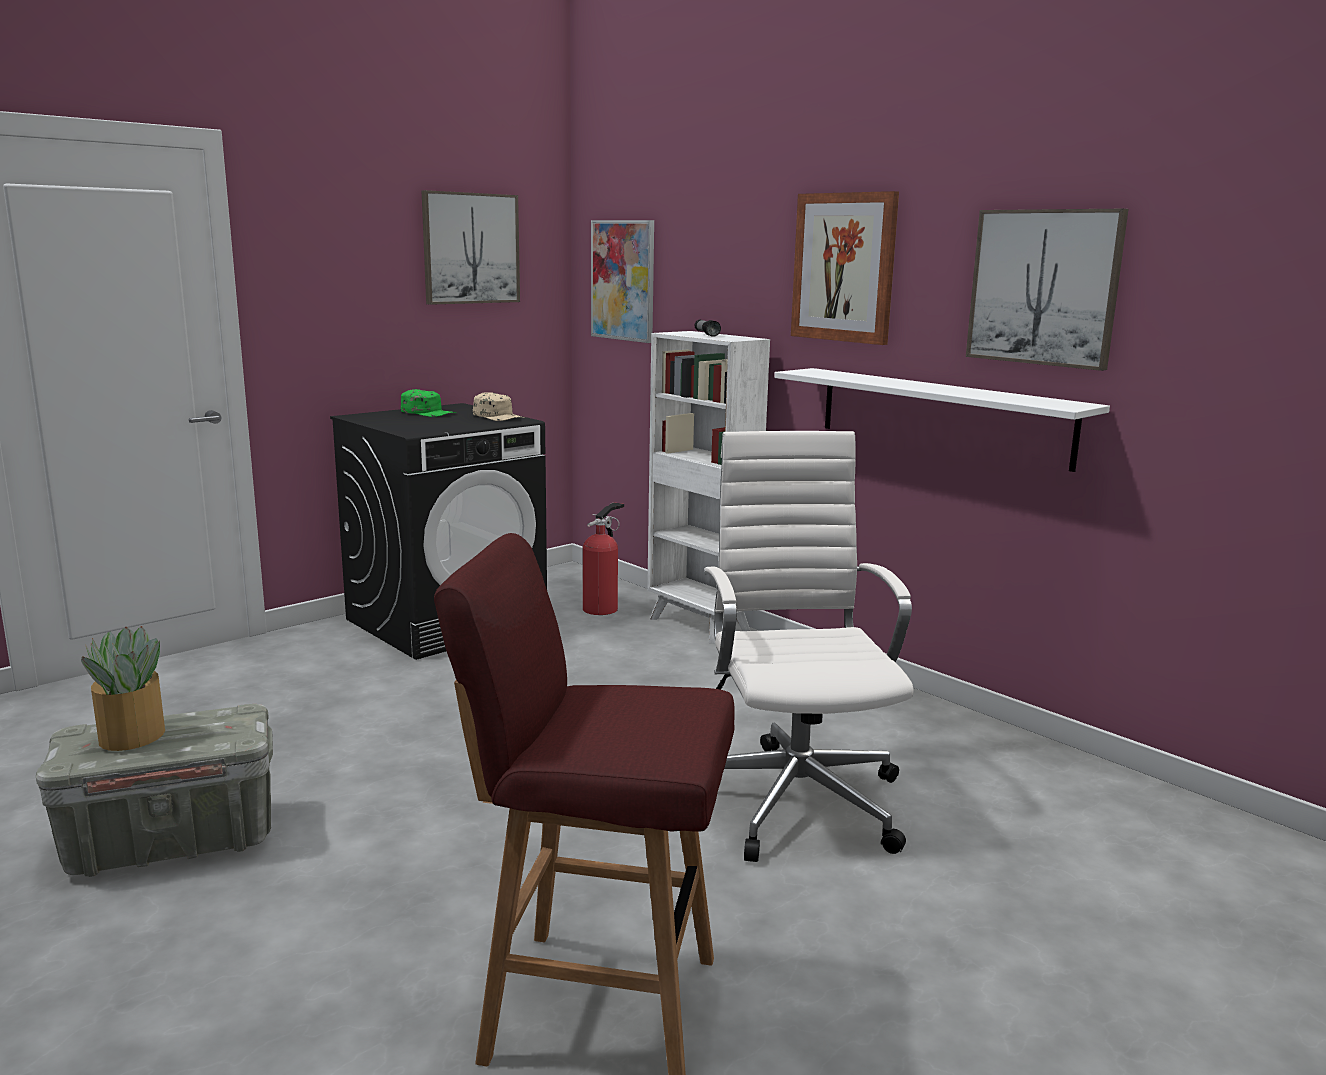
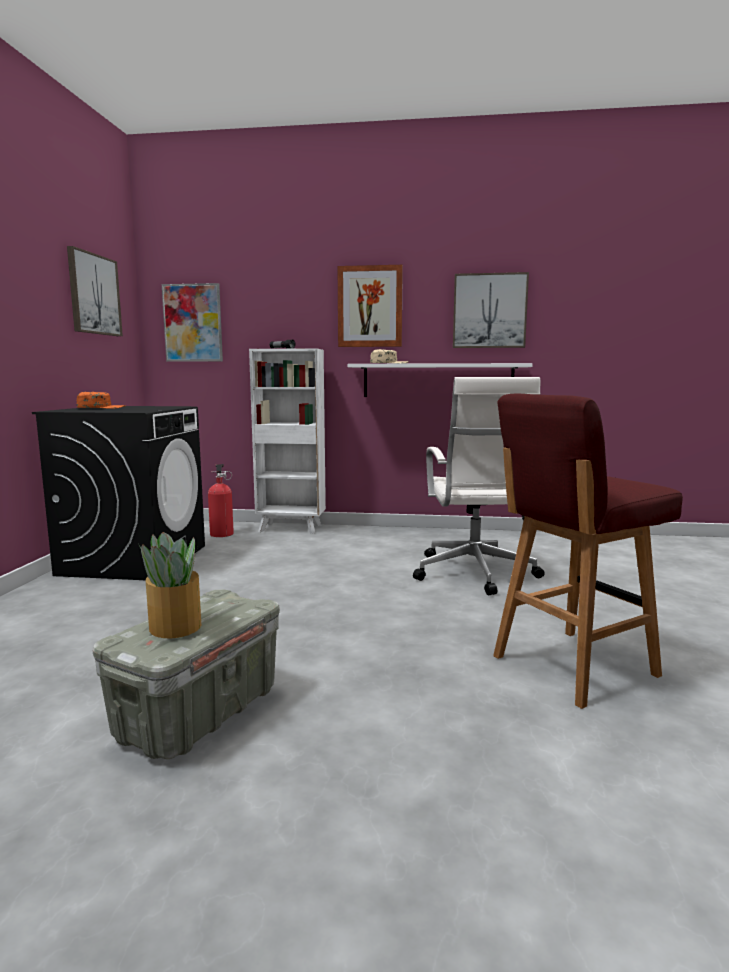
camera: 40 degrees left, 5 degrees down
green cap [401,389,456,417] -> orange cap [77,392,126,409]
beige cap [473,392,525,421] -> beige cap moved to [370,349,409,364]
white office chair [705,431,914,862] -> white office chair turned 135 degrees counterclockwise [413,377,545,595]

